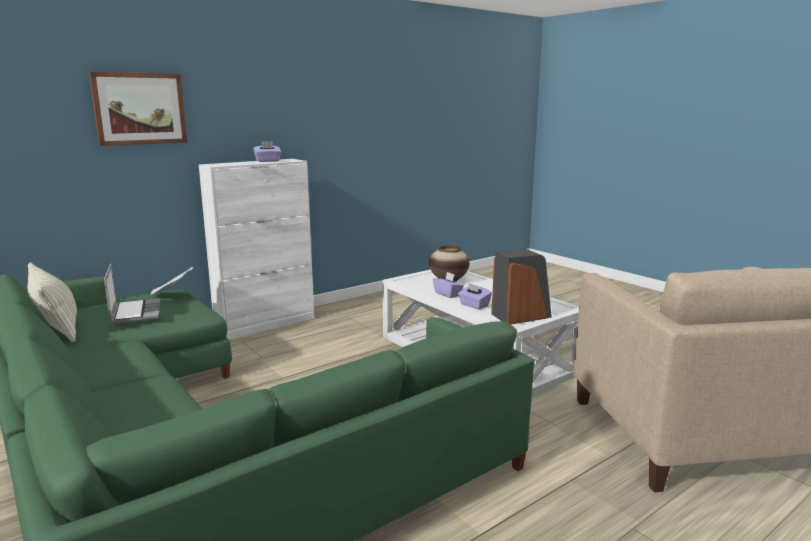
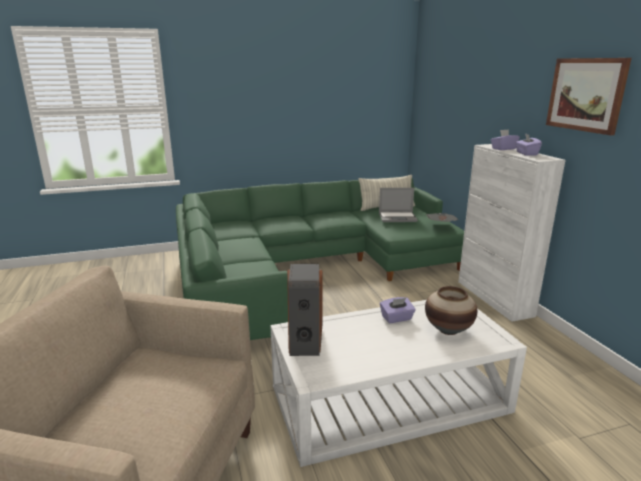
camera: 110 degrees right, 5 degrees up
picture [89,72,187,146] -> picture moved to [546,58,632,135]
purple tissue box [458,283,492,310] -> purple tissue box moved to [491,129,520,150]

